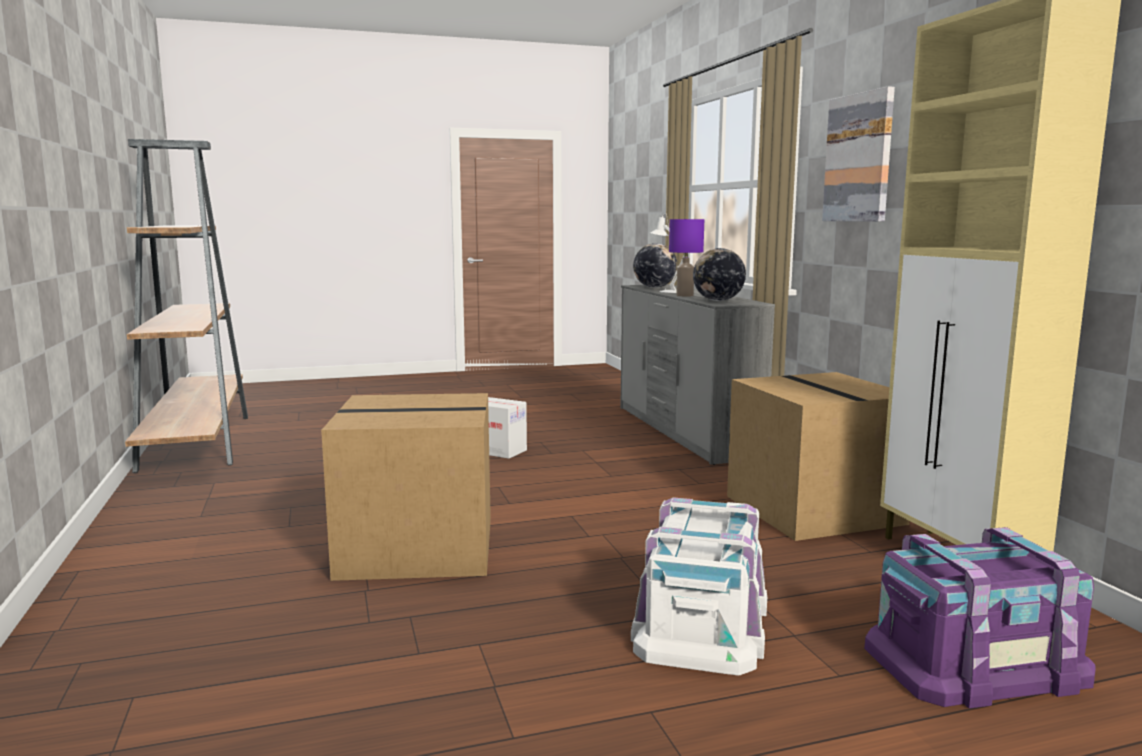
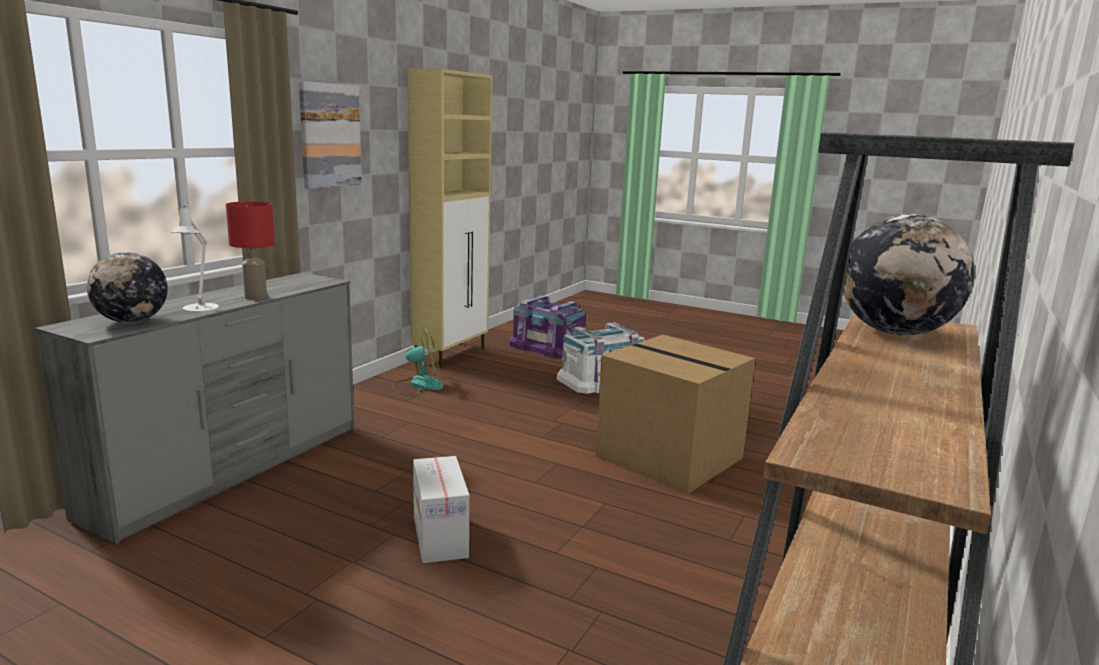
camera: 135 degrees left, 5 degrees up
purple table lamp [669,219,704,297] -> red table lamp [226,201,275,300]
globe [693,248,746,301] -> globe moved to [843,214,975,335]
cardboard box [727,372,910,541] -> fan [392,328,443,396]

